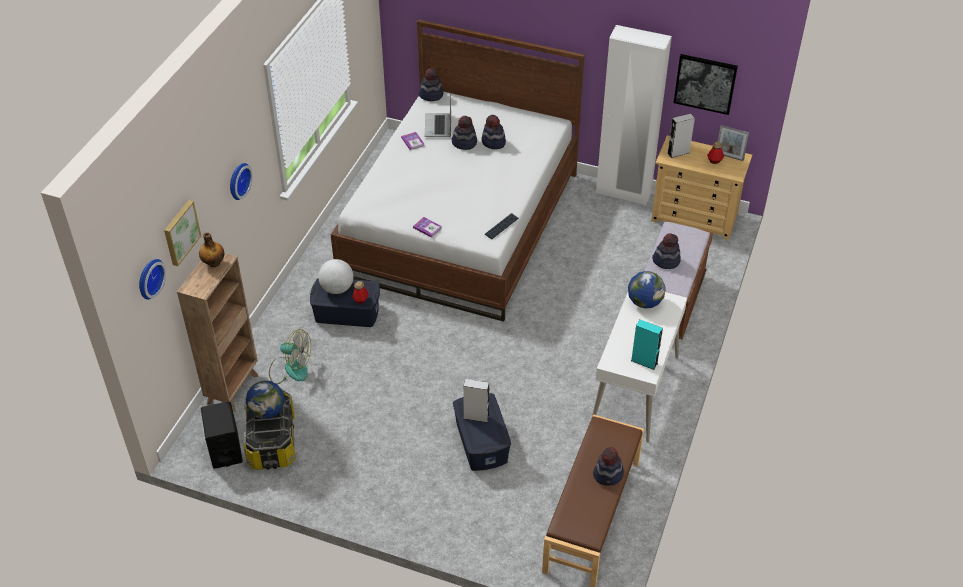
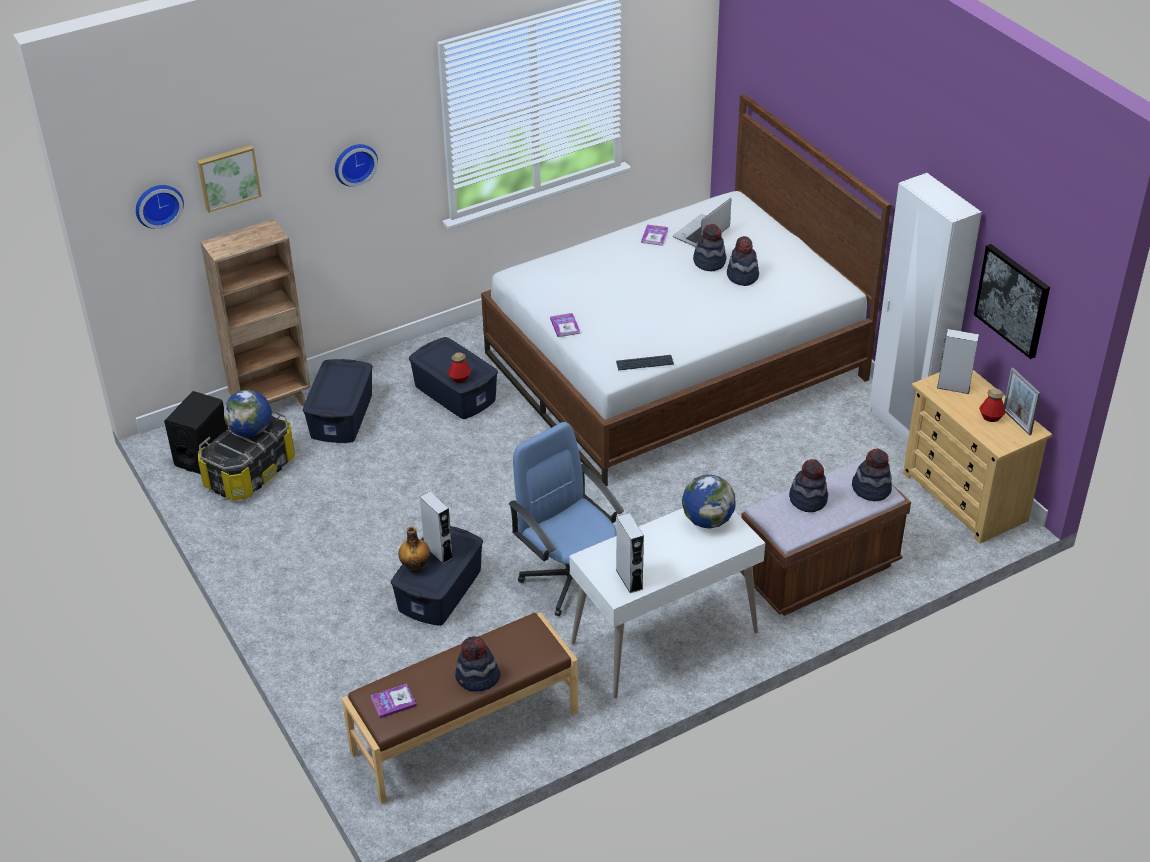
camera: 40 degrees right, 5 degrees down
bottle [199,232,224,267] -> bottle moved to [398,527,431,572]
fan [269,329,311,384] -> blue storage box [303,359,373,443]
globe [318,259,354,294] -> none
hat [419,68,443,101] -> hat moved to [852,449,892,501]
turquoise speaker [631,320,663,370] -> grey speaker [616,513,644,593]
none -> book [371,684,416,718]
none -> blue office chair [509,422,624,617]

